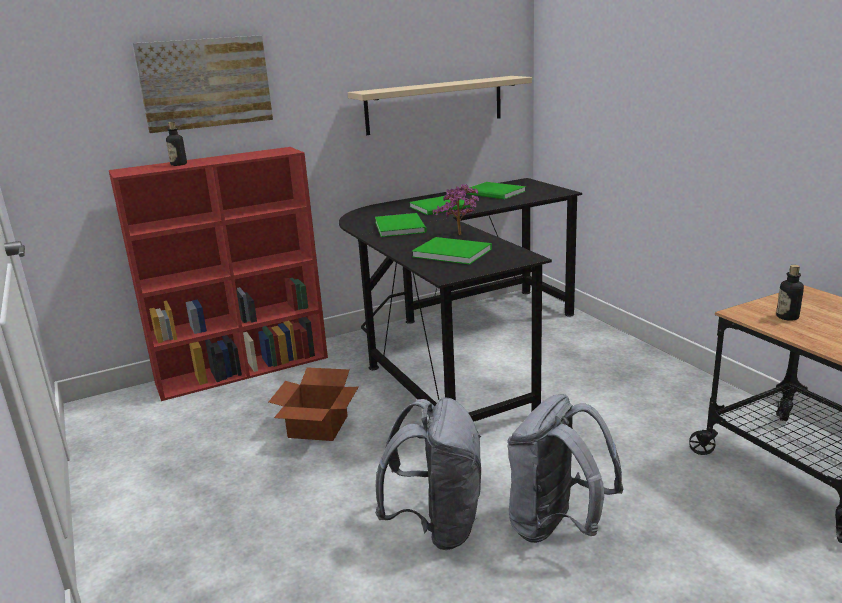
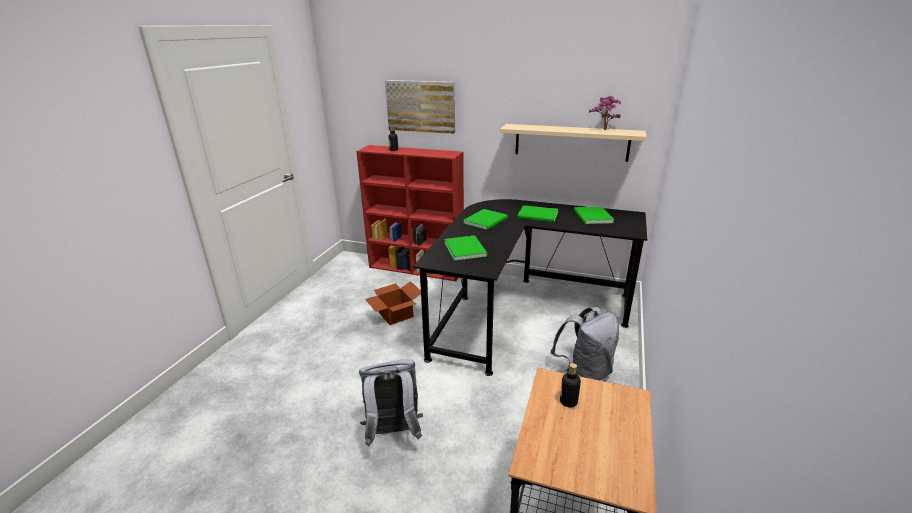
camera: 45 degrees right, 5 degrees up
grey backpack [375,397,481,550] -> grey backpack moved to [551,307,619,381]
potted plant [433,184,479,235] -> potted plant moved to [589,96,621,130]

